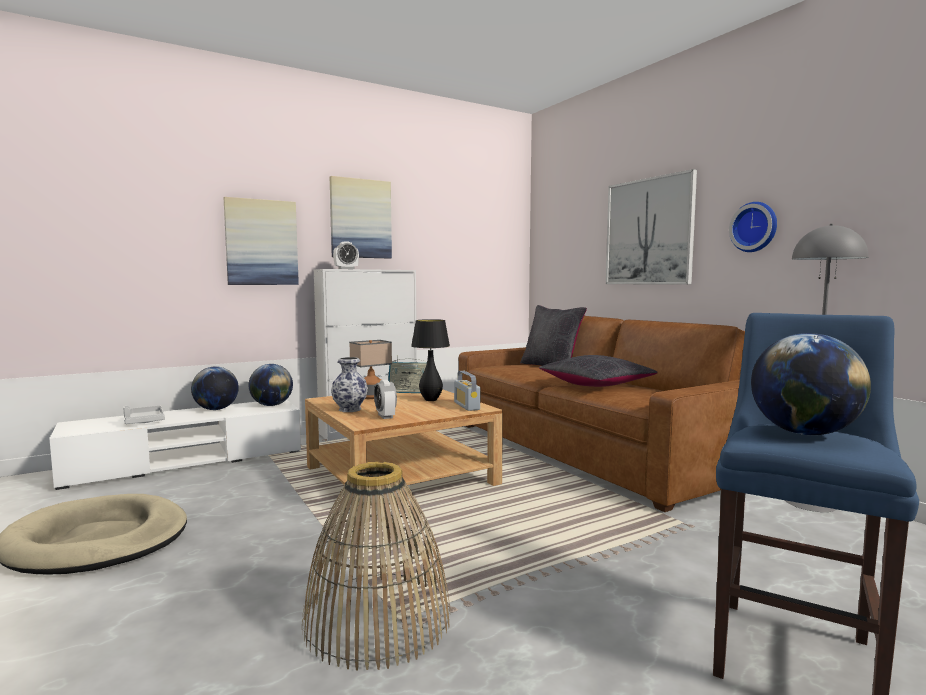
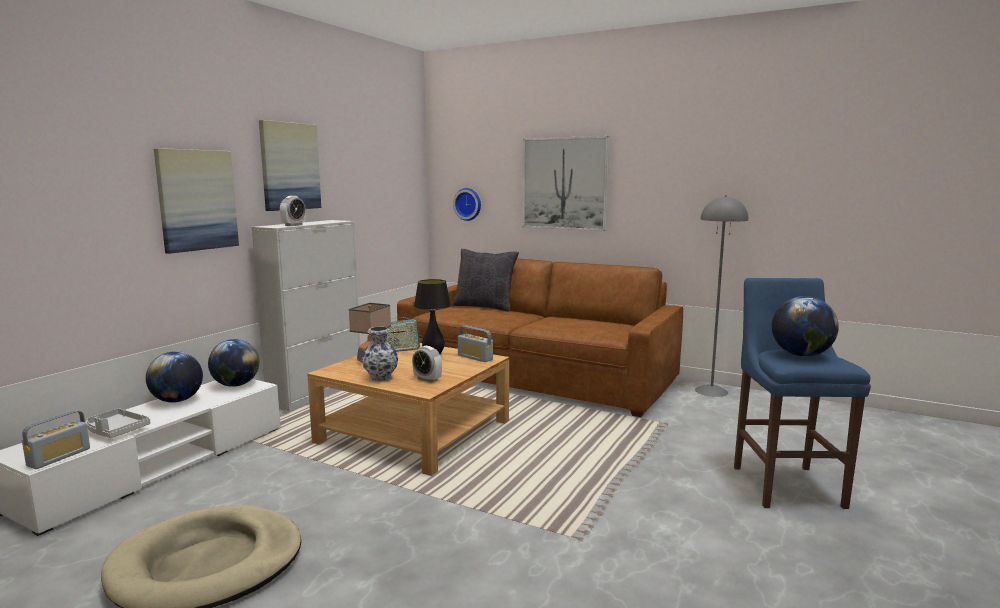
camera: 30 degrees left, 5 degrees up
basket [302,462,451,671] -> none
black pillow [539,355,658,387] -> none
wall clock [729,202,777,252] -> wall clock moved to [453,188,481,221]
none -> radio [22,410,90,469]

